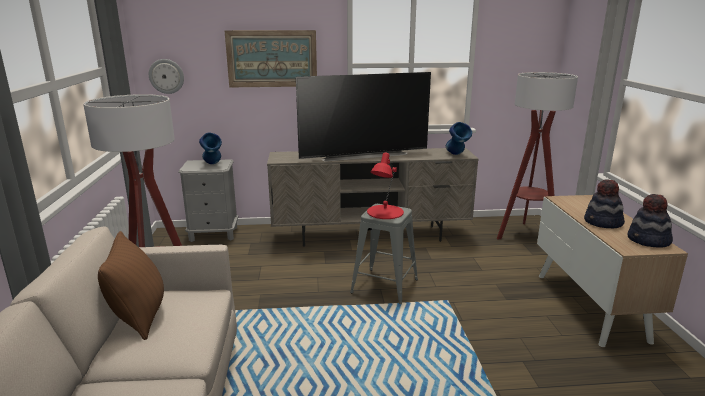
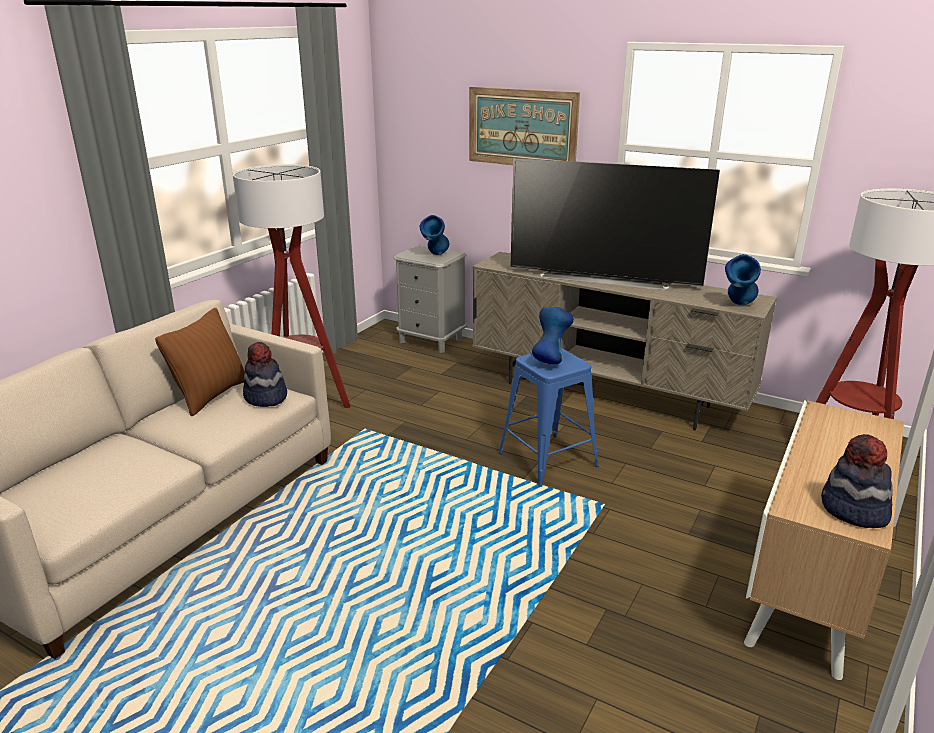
camera: 35 degrees right, 5 degrees up
wall clock [149,59,184,94] -> none
grey stool [350,204,418,304] -> blue stool [499,348,599,487]
red table lamp [367,153,404,219] -> blue vase [532,307,574,364]
hat [584,179,625,228] -> hat moved to [243,342,287,407]

